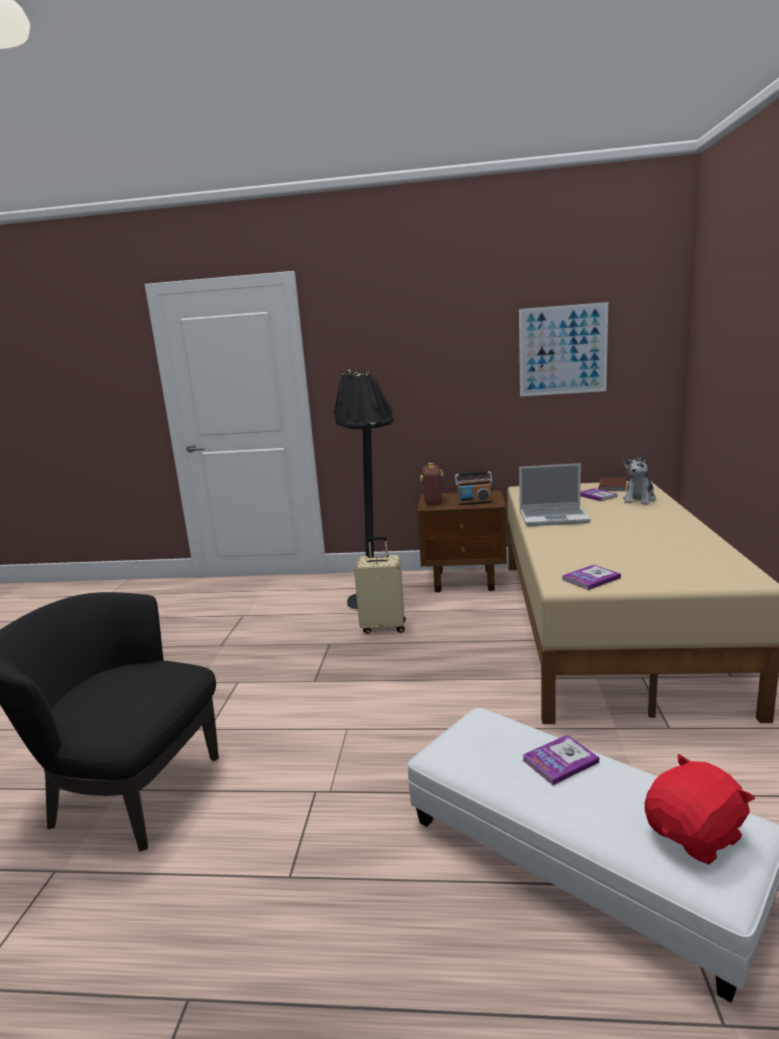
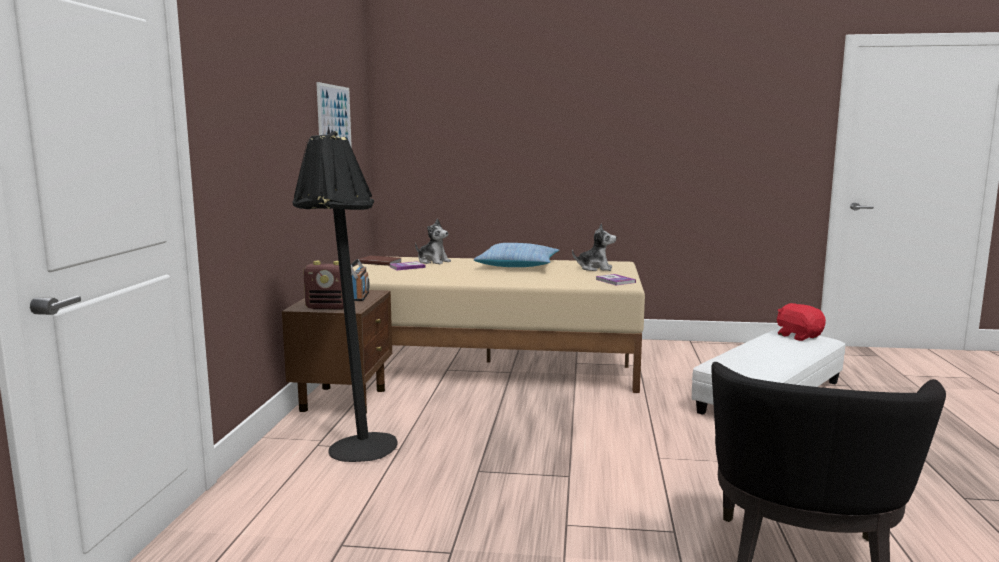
camera: 90 degrees left, 5 degrees down
beige suitcase [354,537,406,634] -> none
laptop [519,463,590,526] -> none
book [523,735,599,785] -> none
none -> pillow [474,243,559,267]
none -> plush toy [572,223,616,271]

